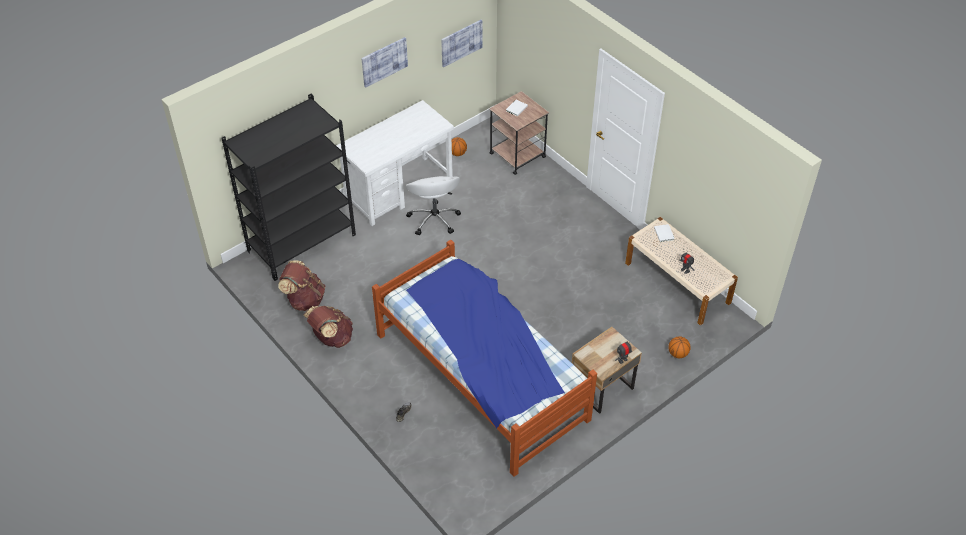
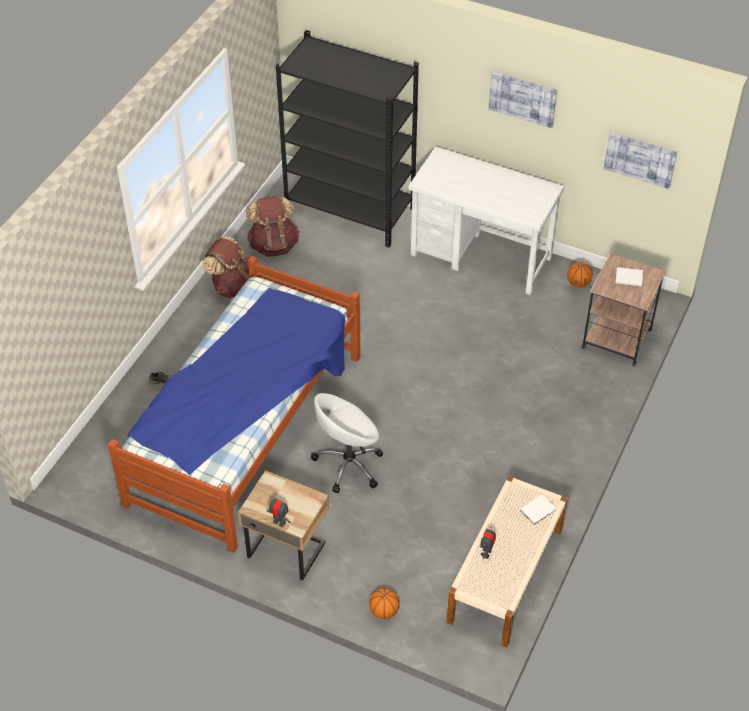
camera: 65 degrees right, 0 degrees up
white office chair [406,176,461,235] -> white office chair moved to [311,393,383,493]

